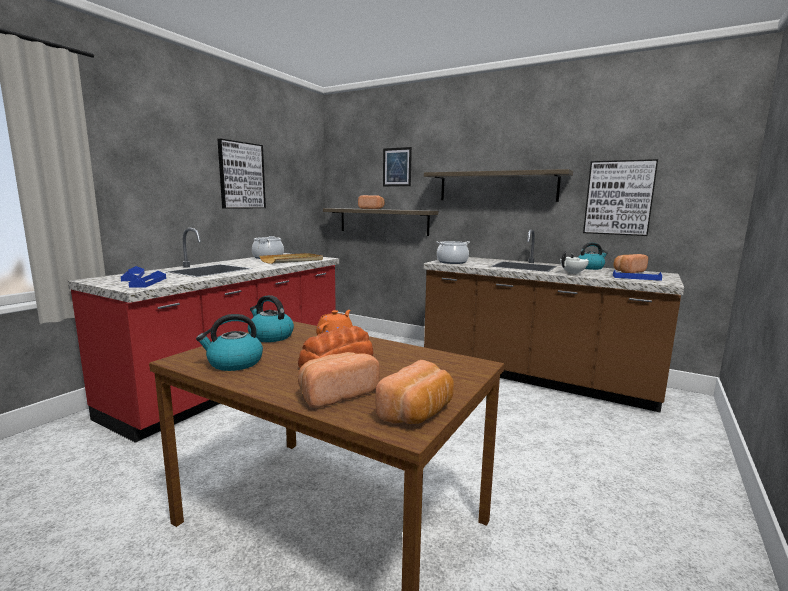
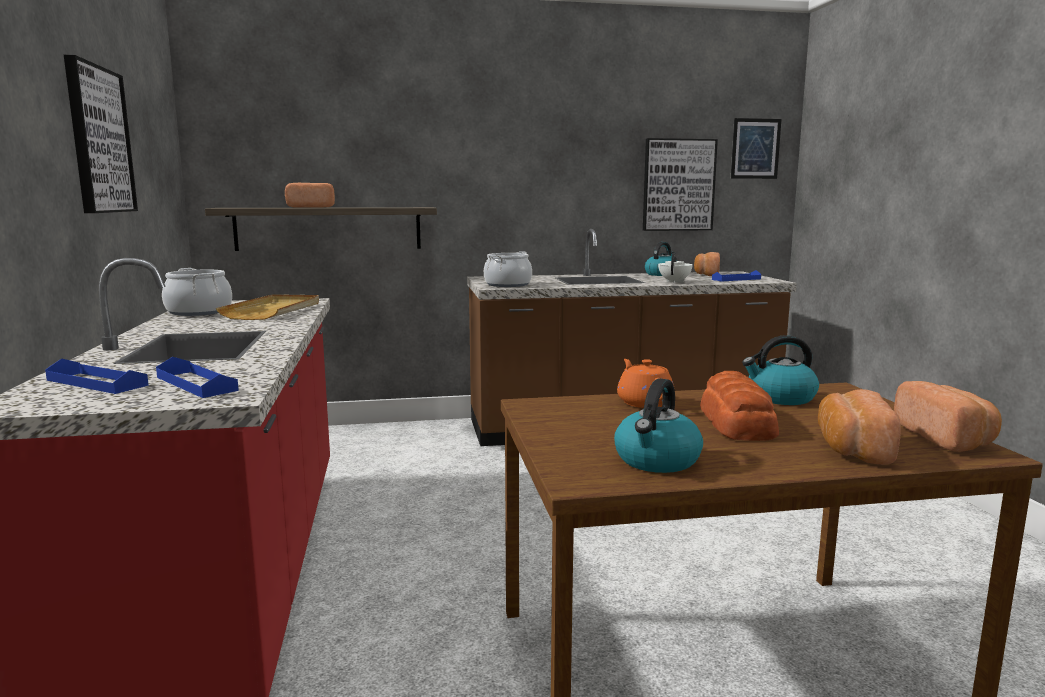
camera: 40 degrees left, 0 degrees up
kettle [248,295,294,342] -> kettle moved to [742,335,819,405]
picture [383,147,412,186] -> picture moved to [731,118,781,179]
shelf [424,169,573,202] -> none

